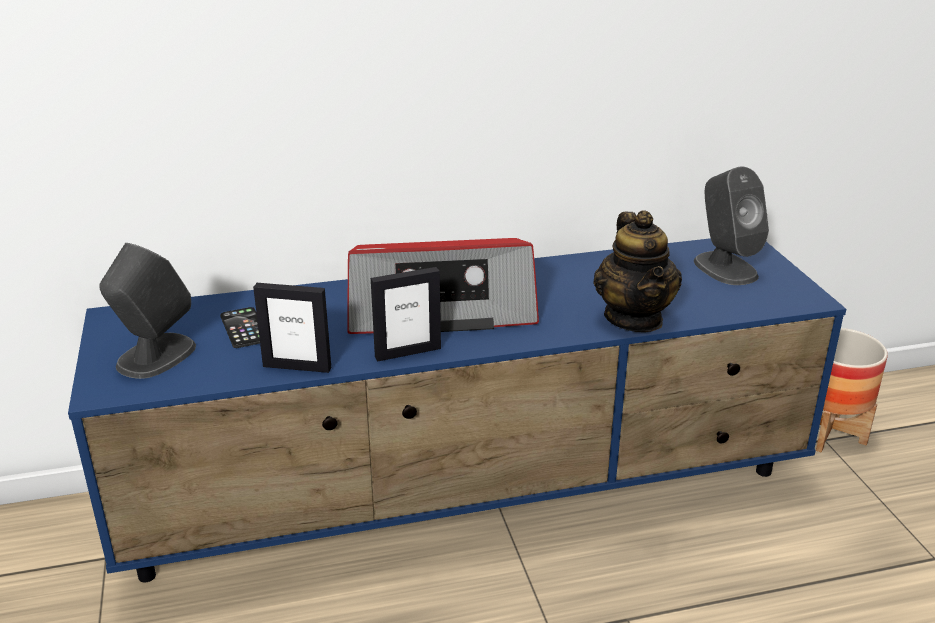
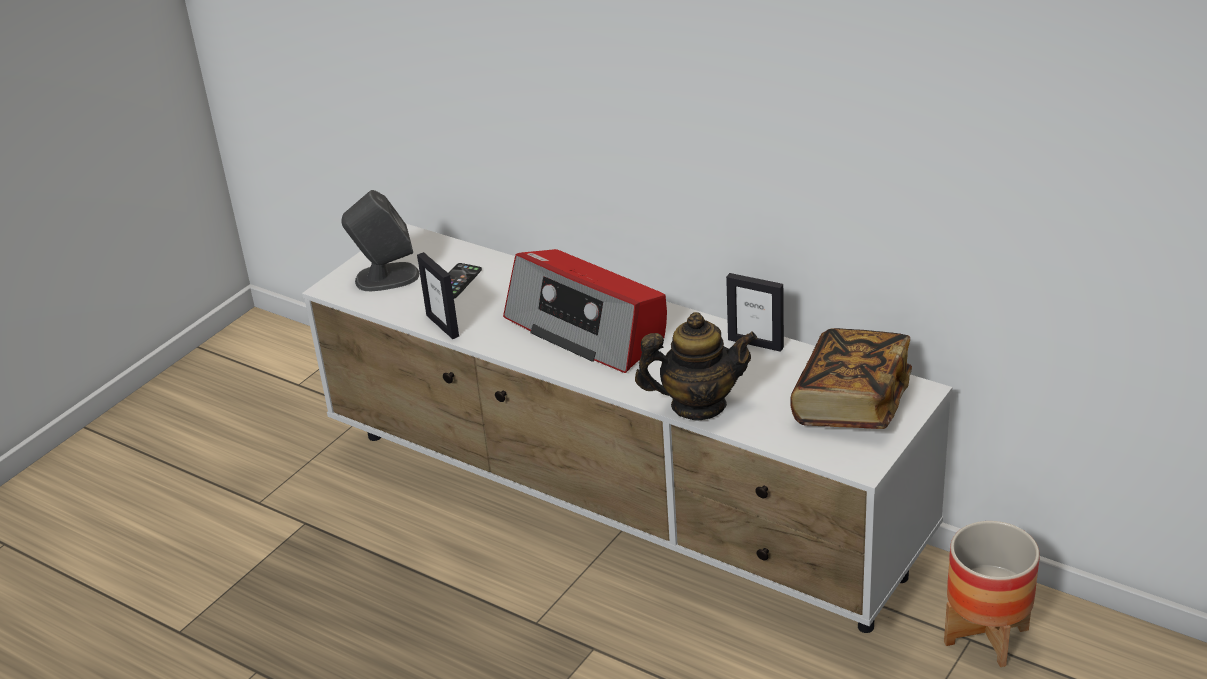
camera: 50 degrees right, 5 degrees up
blue tv stand [68,238,846,582] -> white tv stand [302,223,952,633]
picture frame [371,267,441,362] -> picture frame moved to [726,273,784,352]
teapot [593,210,682,332] -> teapot turned 135 degrees counterclockwise [635,312,758,421]
grey speaker [694,167,769,285] -> book [791,328,912,429]

